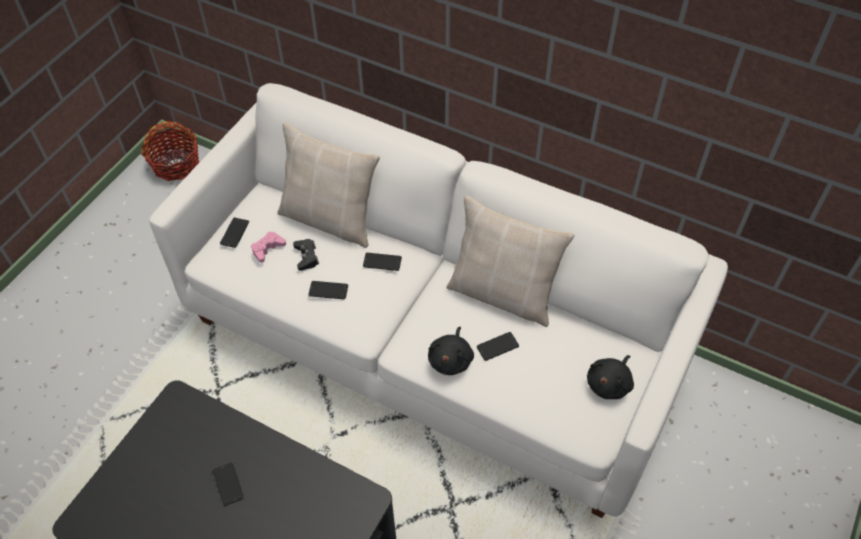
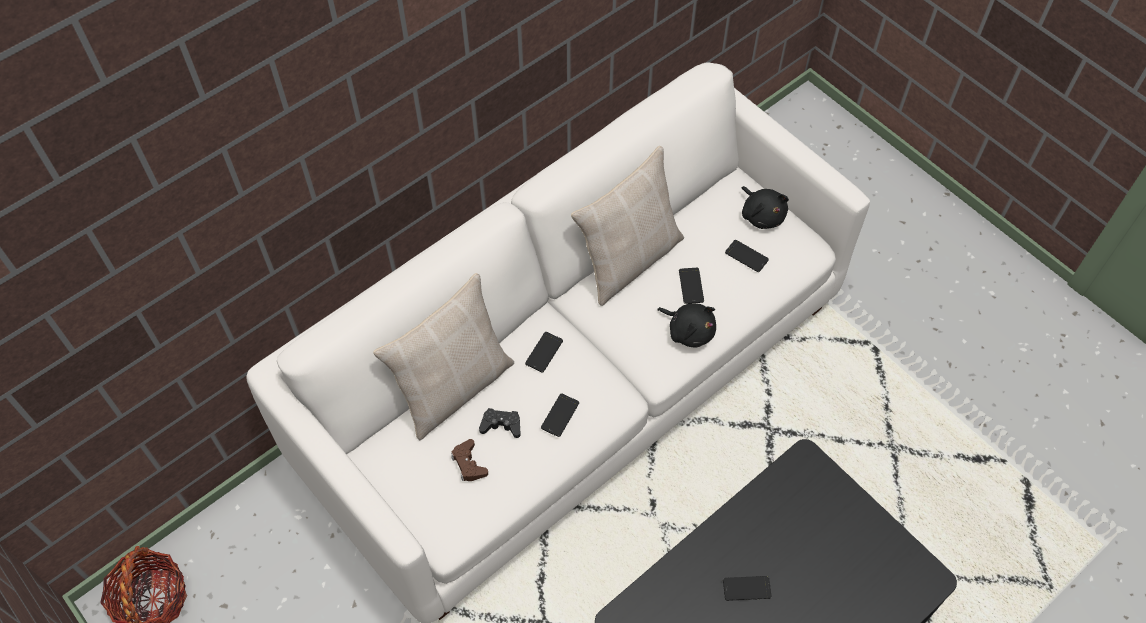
camera: 70 degrees left, 5 degrees up
phone [220,218,249,248] -> phone moved to [725,240,769,272]
pink game controller [251,231,286,263] -> brown game controller [451,439,488,481]

